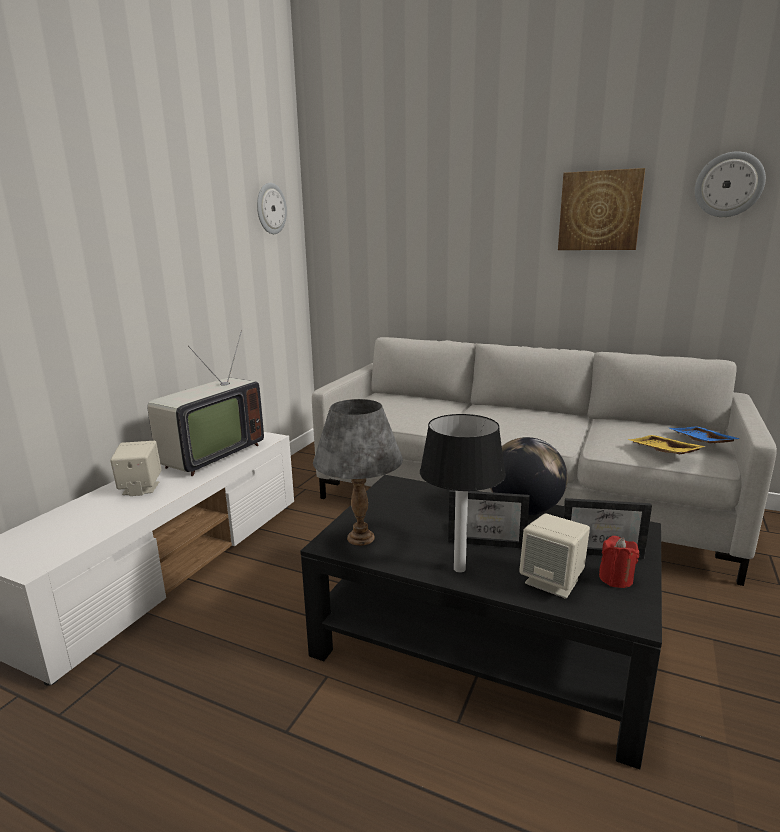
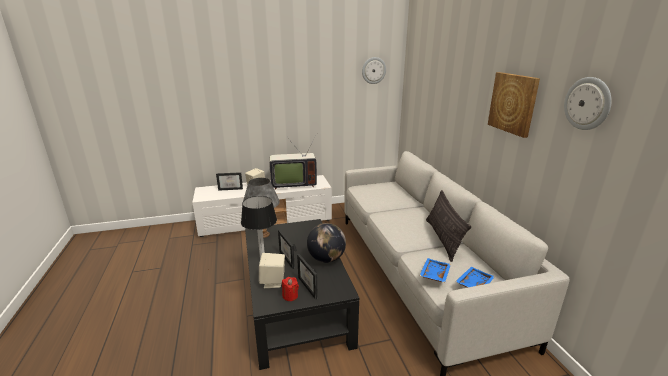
camera: 50 degrees right, 5 degrees up
yellow tray [628,435,706,454] -> blue tray [419,258,451,282]
none -> picture frame [216,172,243,191]
none -> pillow [426,190,471,262]

